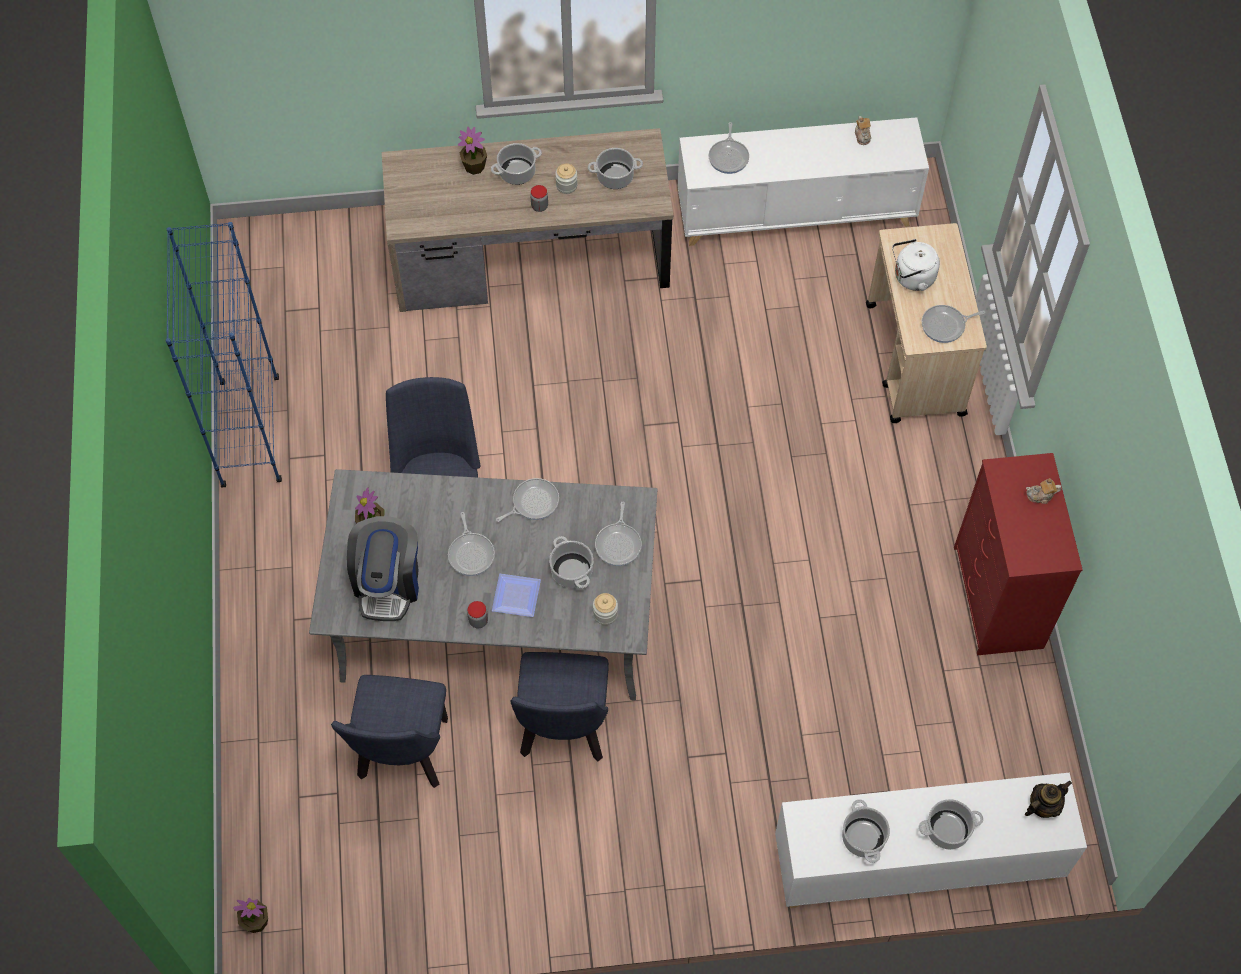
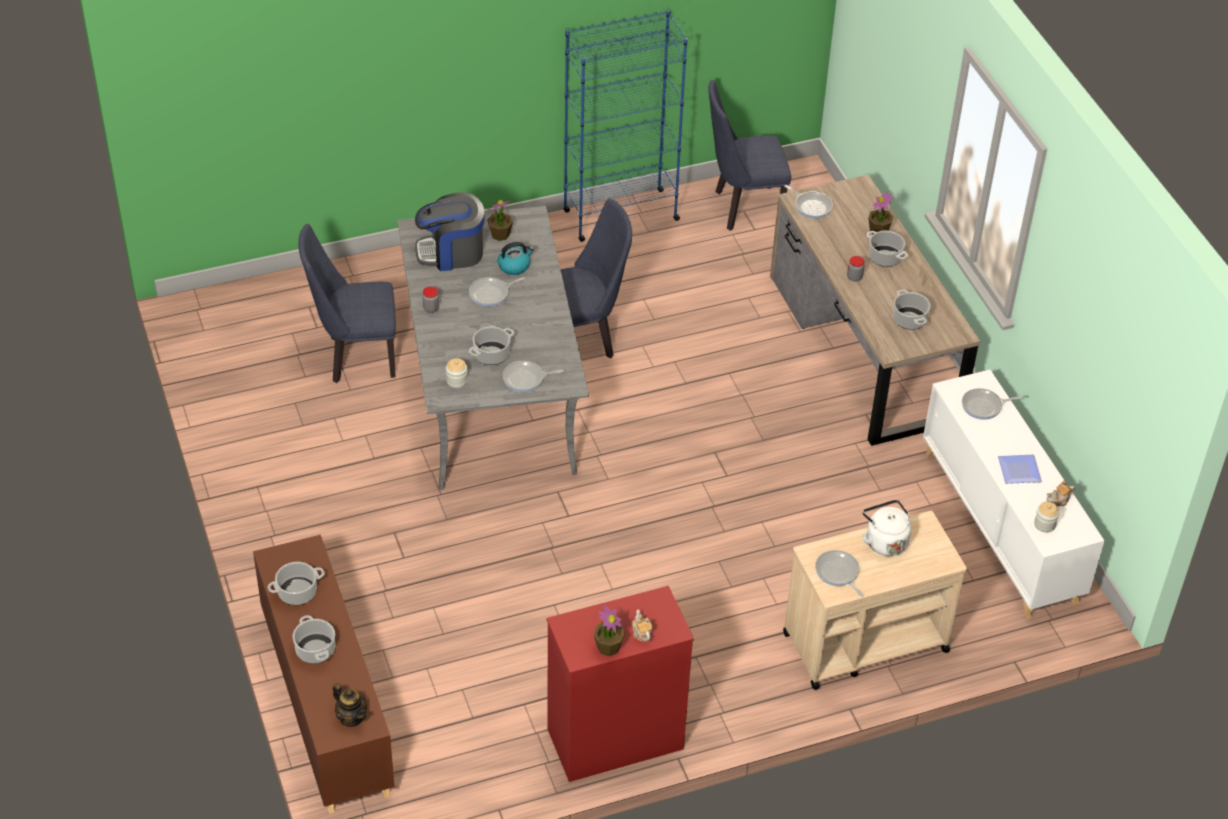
camera: 75 degrees right, 15 degrees down
potted plant [233,898,268,933] -> potted plant moved to [593,605,625,656]
plate [492,574,541,617] -> plate moved to [998,454,1042,484]
frying pan [496,478,559,522] -> frying pan moved to [784,185,833,219]
blue chair [511,652,609,761] -> blue chair moved to [708,80,791,231]
jar [555,163,578,194] -> jar moved to [1034,502,1059,532]
white cabinet [775,773,1087,908] -> brown cabinet [253,535,395,814]
none -> kettle [498,242,534,275]

